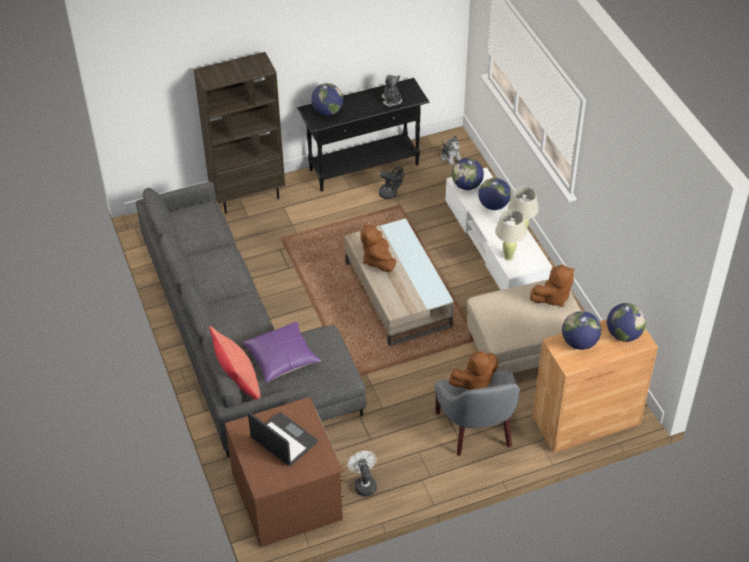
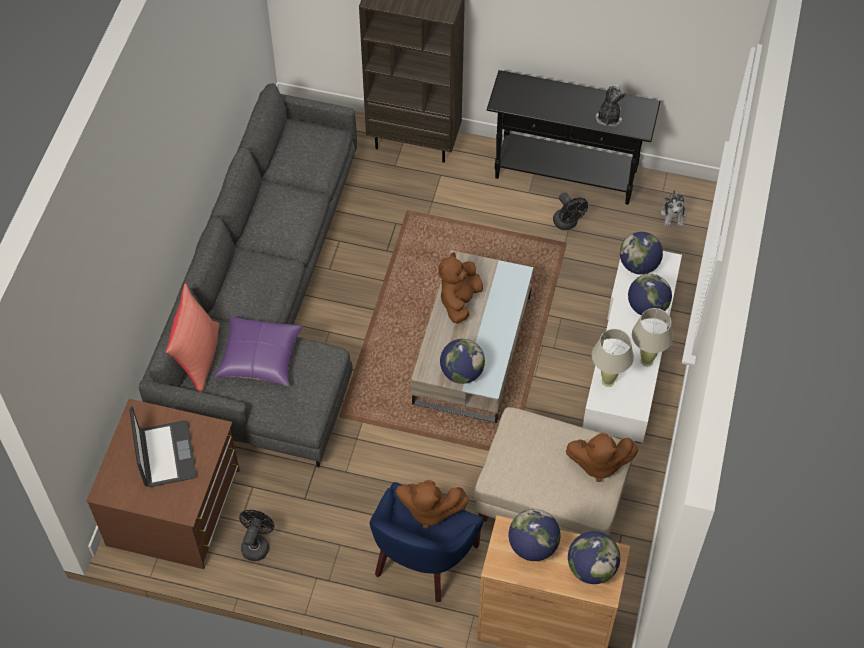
camera: 35 degrees right, 10 degrees up
globe [311,83,343,116] -> globe moved to [440,339,485,384]
white fan [348,451,377,496] -> black fan [239,510,274,561]
grey armchair [434,370,520,456] -> blue armchair [370,482,483,602]

